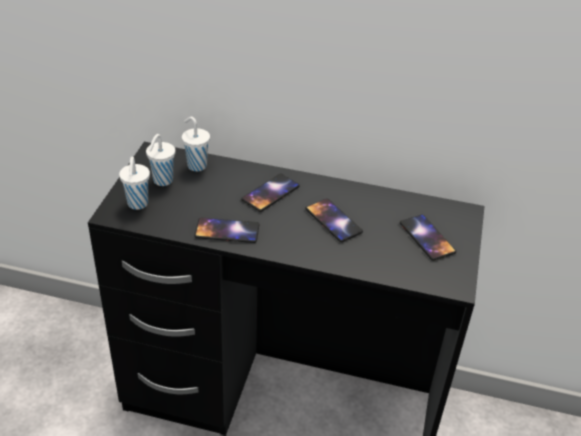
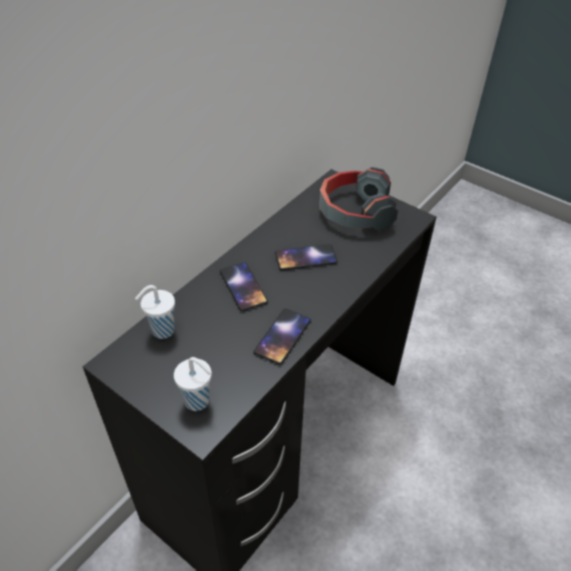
camera: 65 degrees left, 5 degrees up
white cup [146,134,175,186] -> none
phone [400,214,456,261] -> headphones [319,167,398,231]

